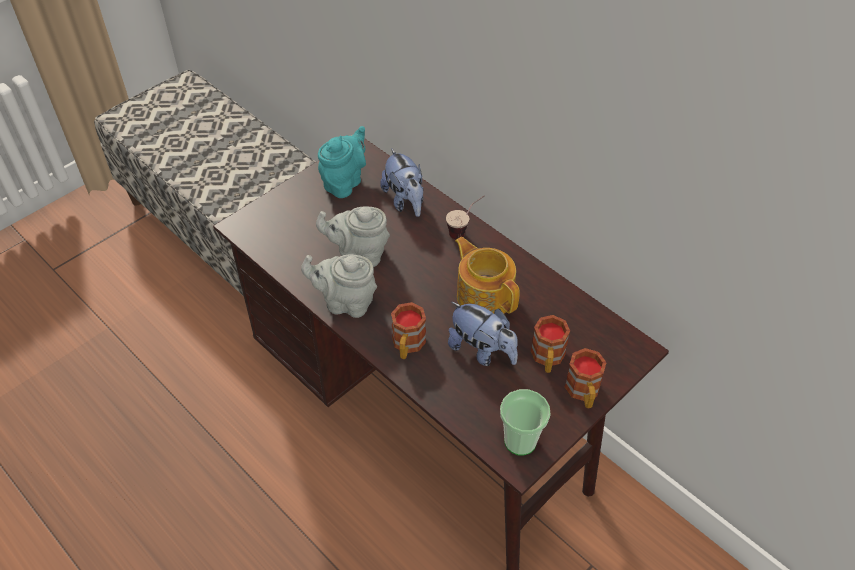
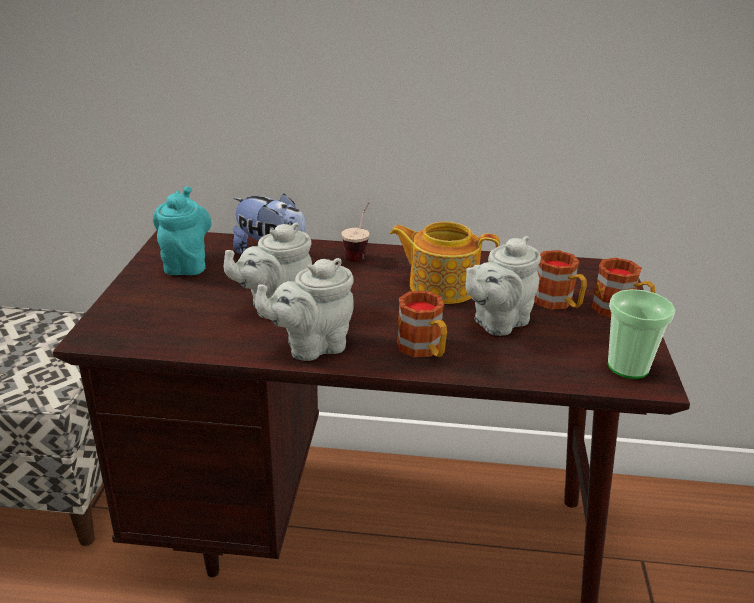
camera: 40 degrees left, 20 degrees down
plush toy [448,302,518,366] -> grey teapot [465,236,541,336]

